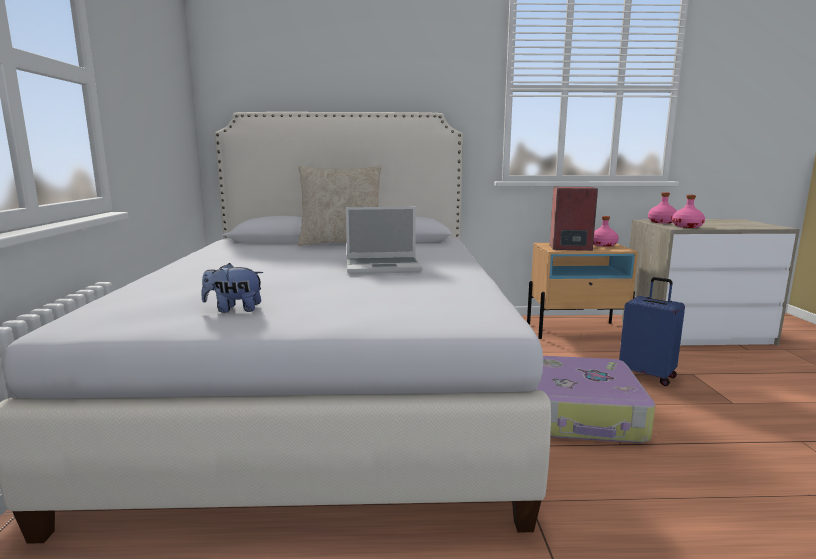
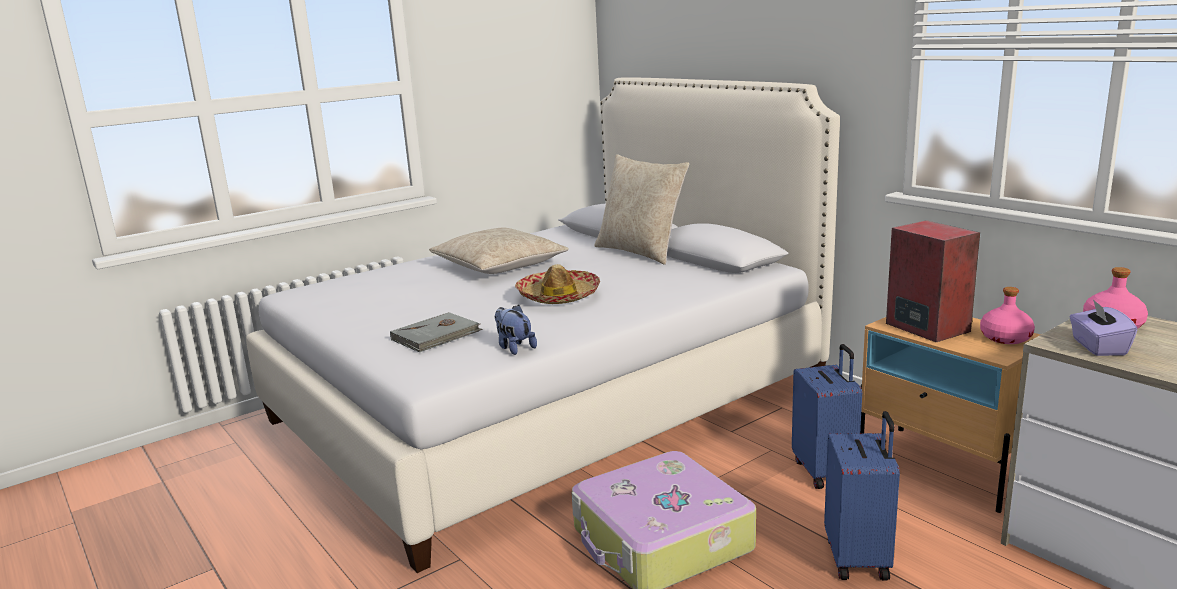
camera: 55 degrees right, 5 degrees up
plush toy [201,263,263,313] -> plush toy moved to [494,305,537,355]
laptop [346,207,423,274] -> hat [515,264,600,304]
pink bottle [672,195,705,228] -> purple tissue box [1070,299,1138,356]
none -> grey book [390,312,483,352]
none -> beige pillow [429,228,569,274]
none -> blue suitcase [792,344,862,489]

